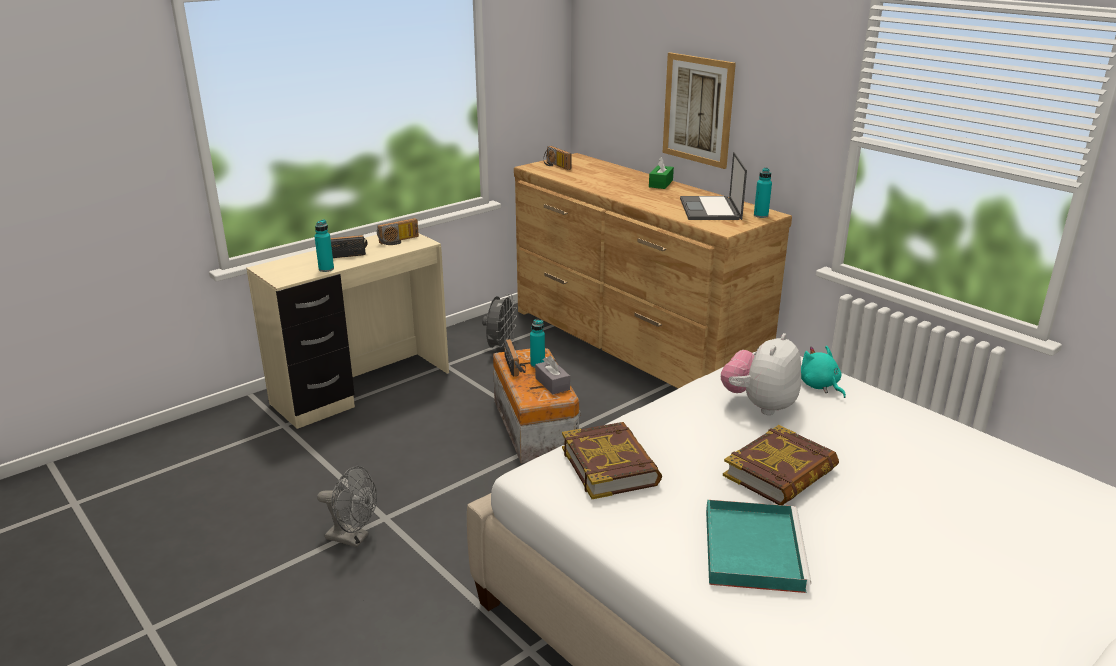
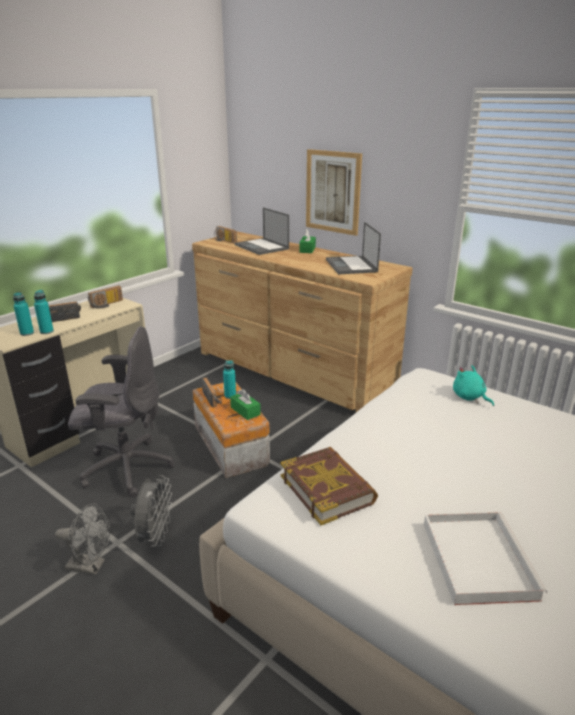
camera: 10 degrees left, 0 degrees up
grey fan [482,294,517,349] -> grey fan moved to [130,475,172,547]
grey tissue box [535,356,570,395] -> green tissue box [230,389,261,420]
turquoise tray [706,500,811,593] -> white tray [424,512,547,605]
plush toy [721,333,801,415] -> none
book [723,425,839,505] -> none
turquoise bottle [754,168,772,218] -> turquoise bottle moved to [13,292,34,336]
none -> grey office chair [68,326,175,497]
none -> laptop [235,207,289,255]

